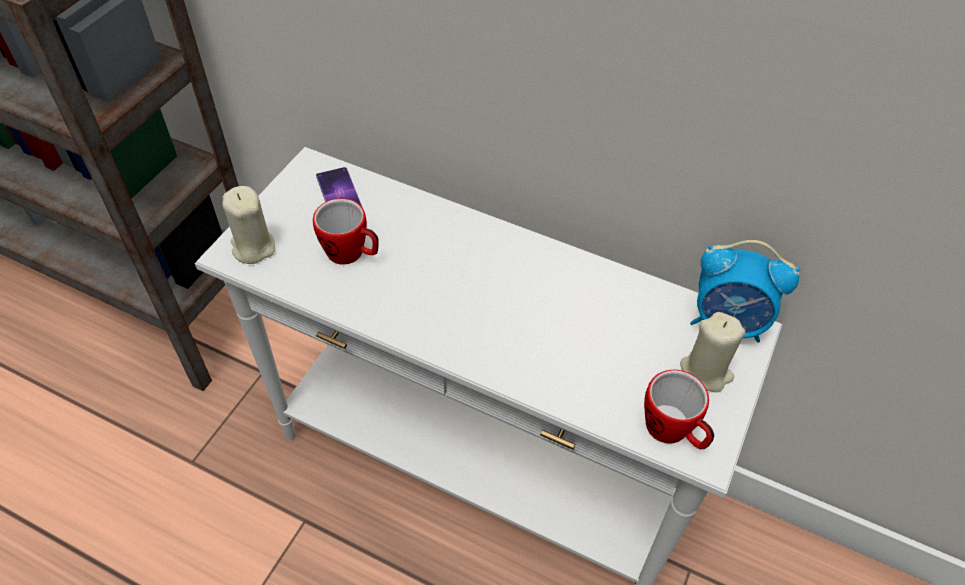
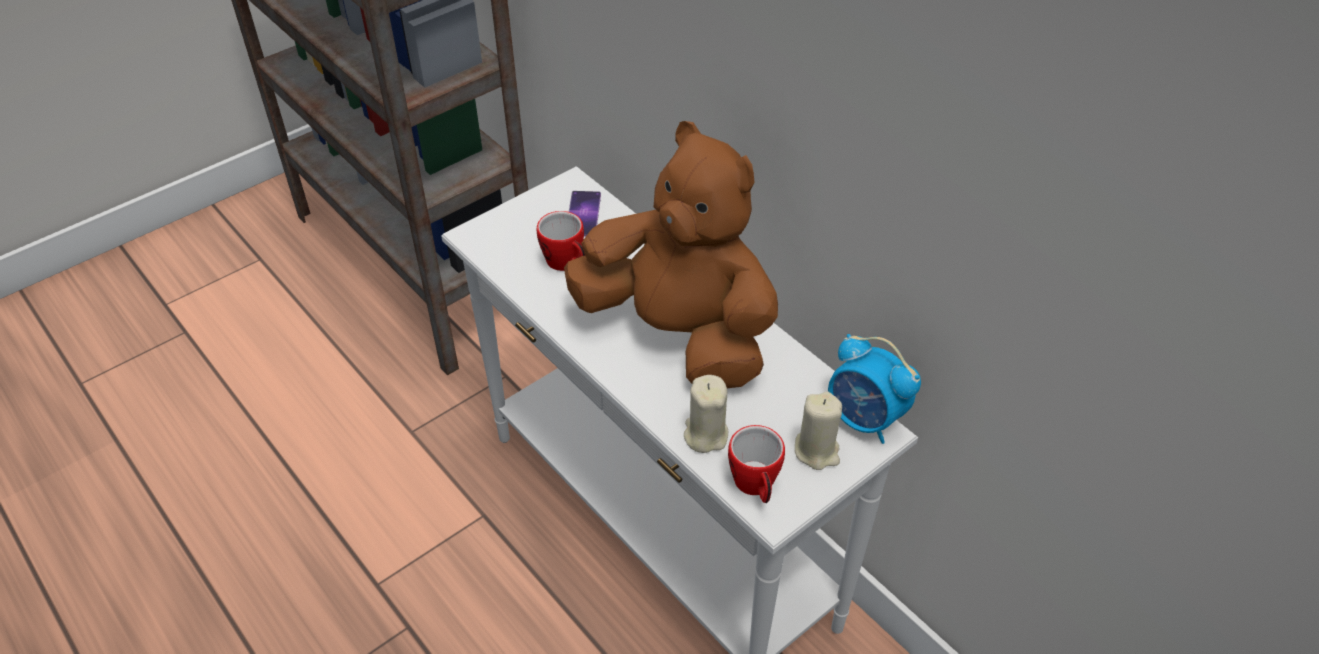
camera: 25 degrees right, 5 degrees down
beige candle [222,186,275,264] -> beige candle moved to [684,375,728,453]
none -> brown plush toy [564,121,778,388]

